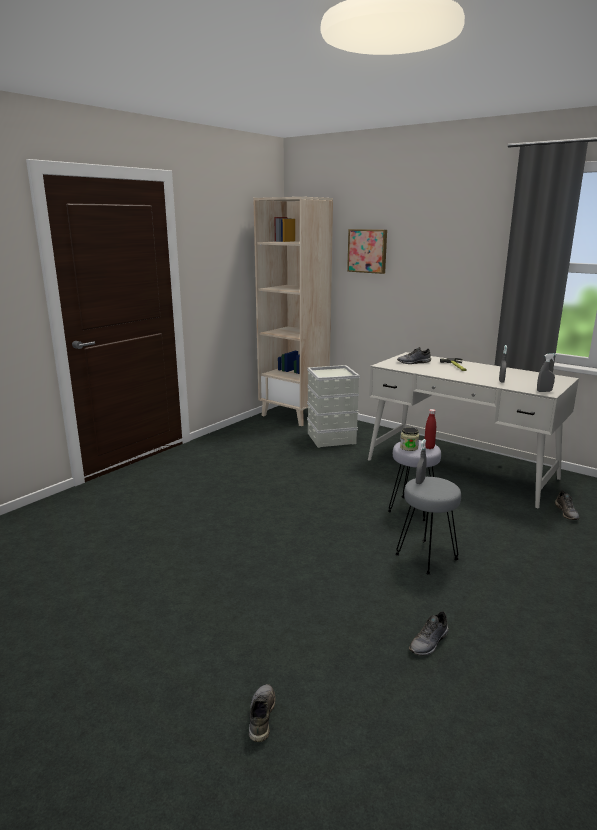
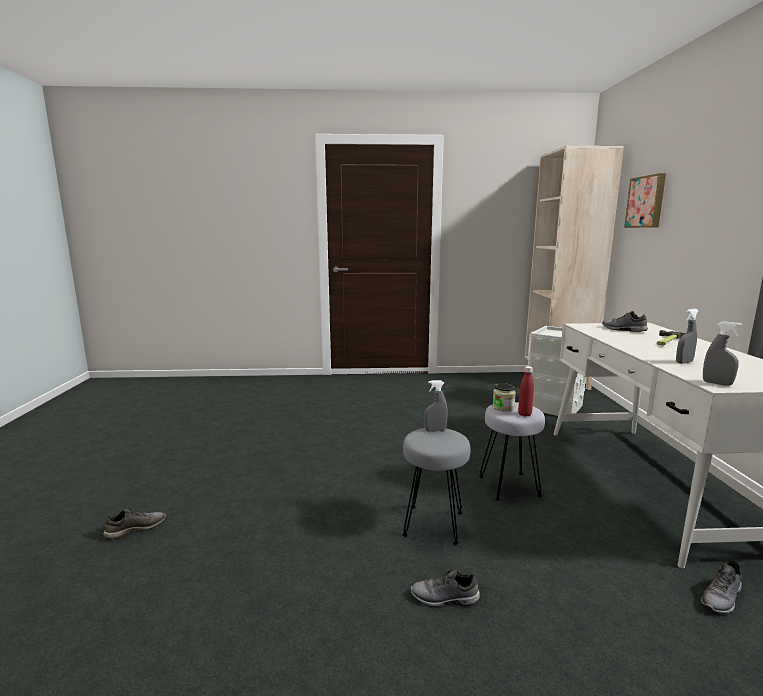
camera: 50 degrees right, 5 degrees down
grey shoe [409,612,449,655] -> grey shoe moved to [411,569,480,606]

